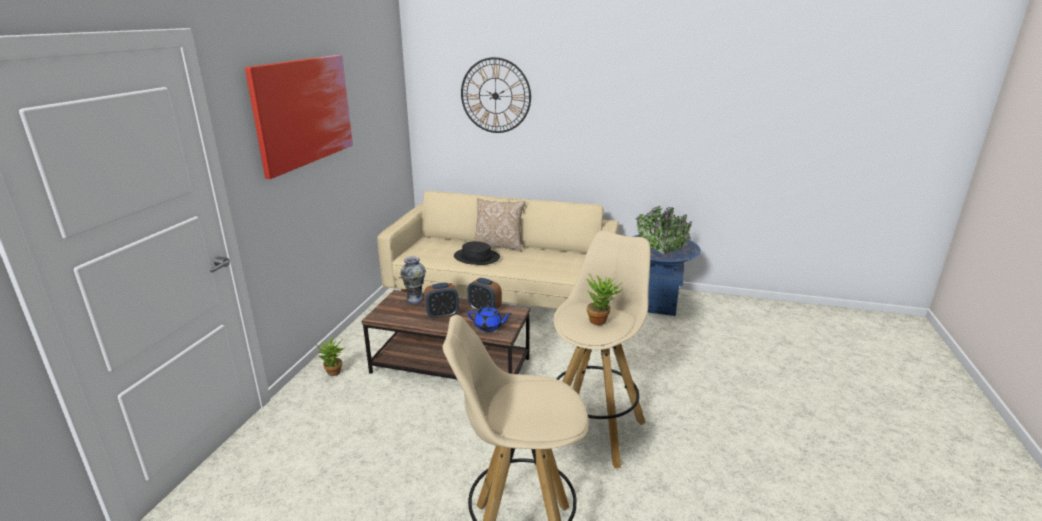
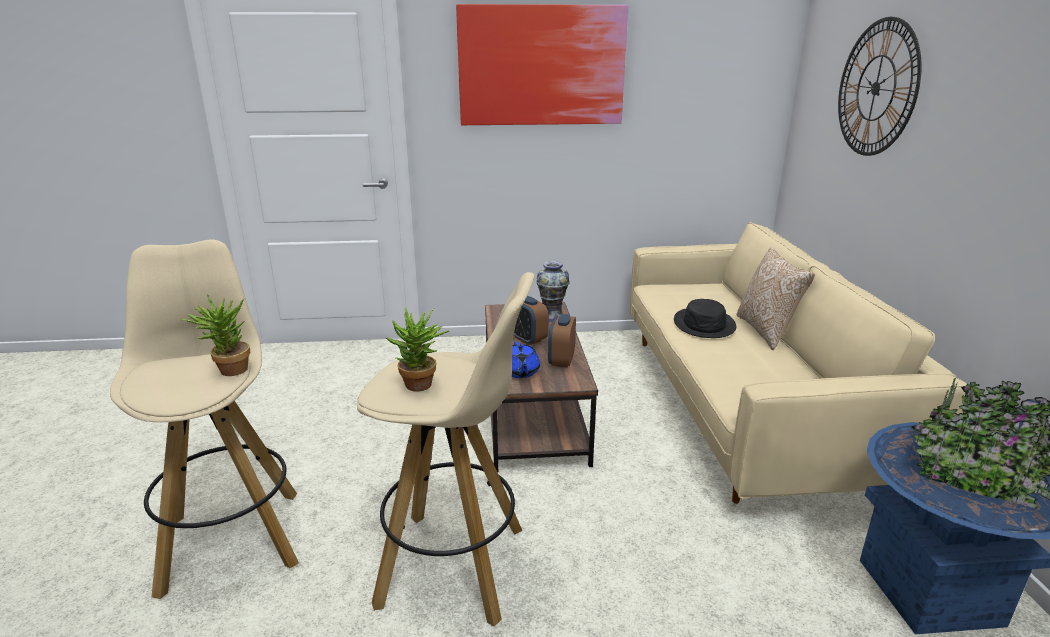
camera: 70 degrees right, 0 degrees up
potted plant [316,336,344,376] -> potted plant moved to [180,294,250,376]

